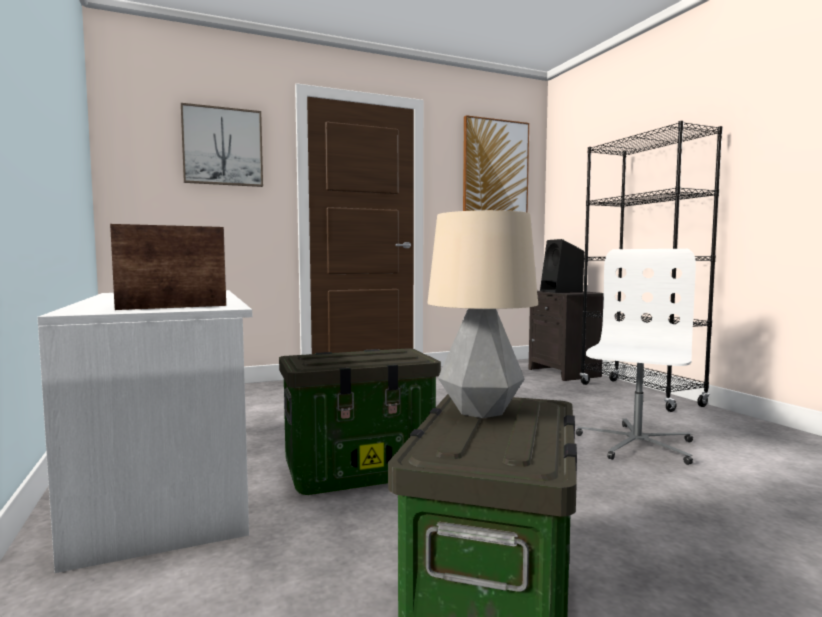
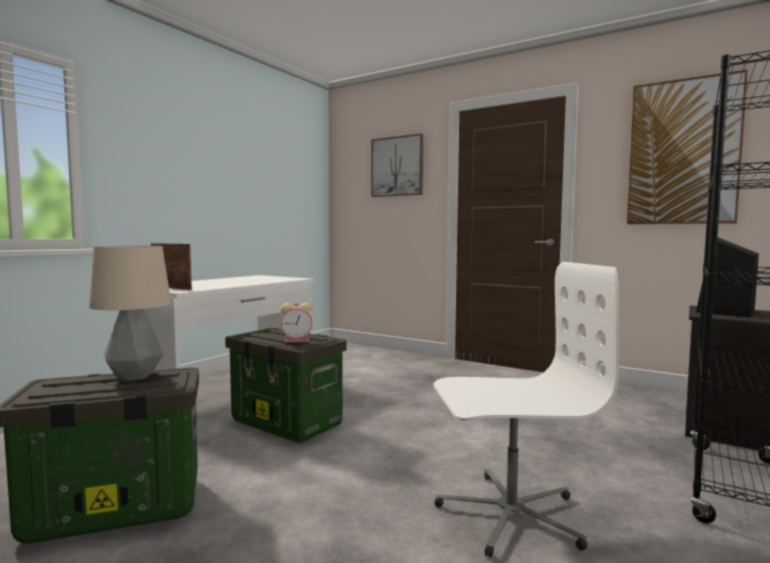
camera: 55 degrees right, 0 degrees up
none -> alarm clock [281,302,312,342]

